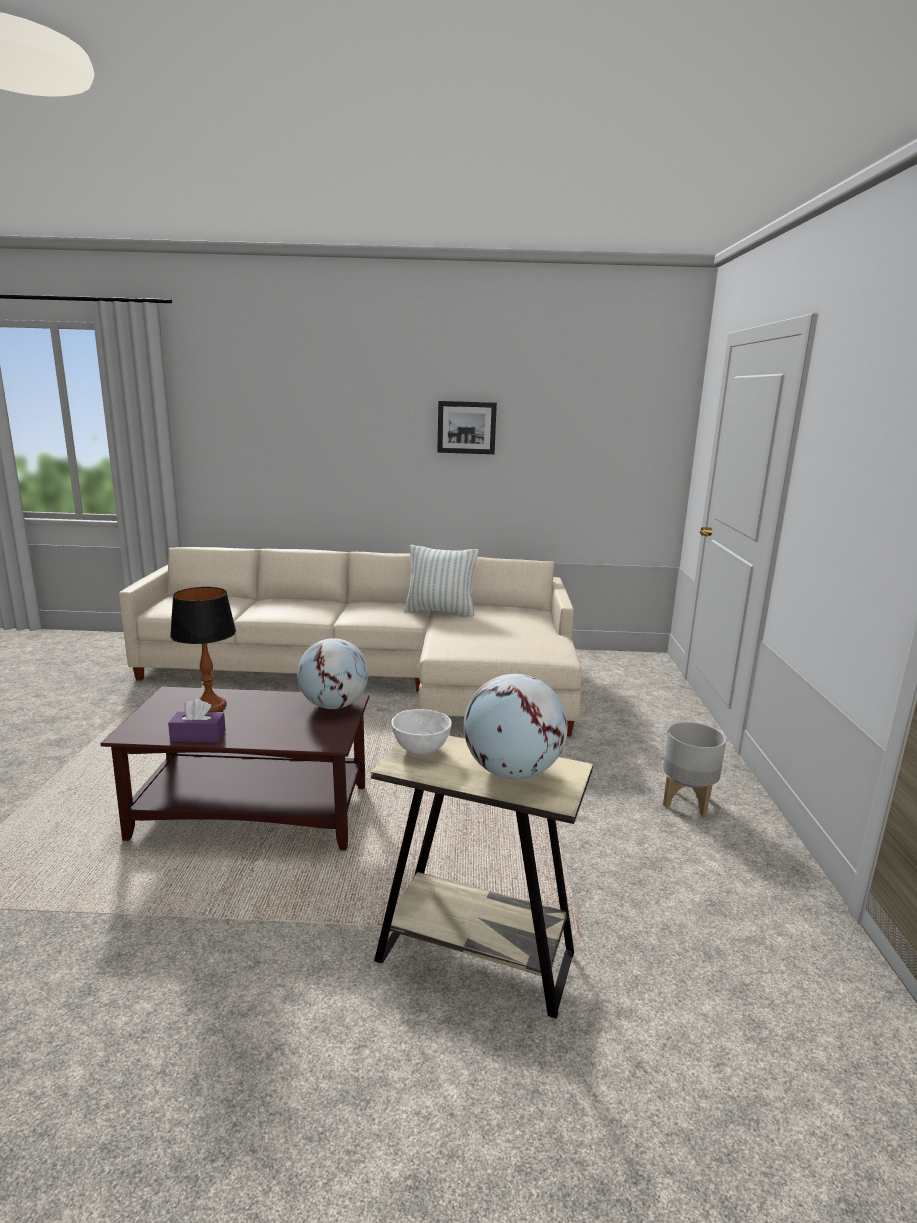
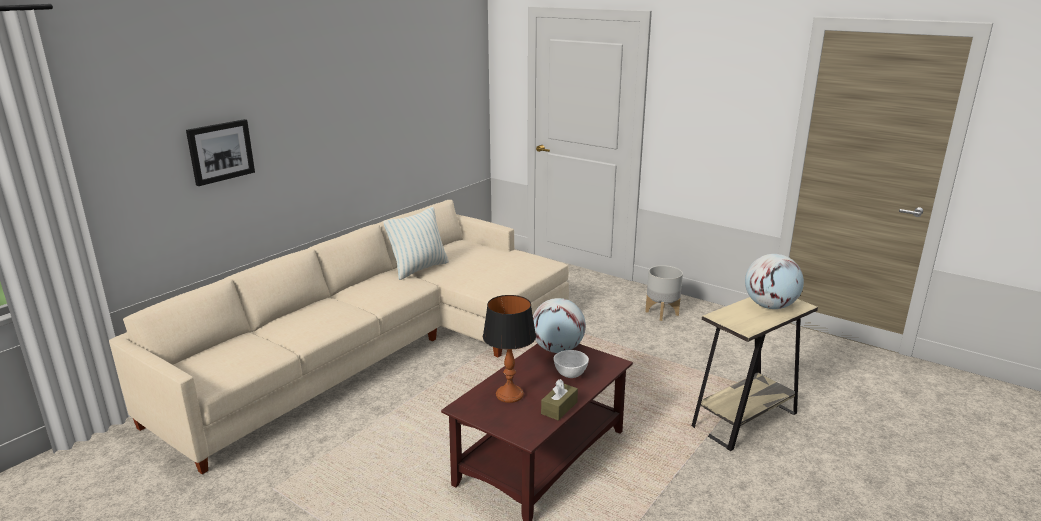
camera: 55 degrees left, 5 degrees up
purple tissue box [168,698,226,742] -> brown tissue box [541,379,578,421]
white bowl [392,709,452,755] -> white bowl moved to [554,350,589,378]
picture [437,401,497,454] -> picture moved to [186,119,255,186]

